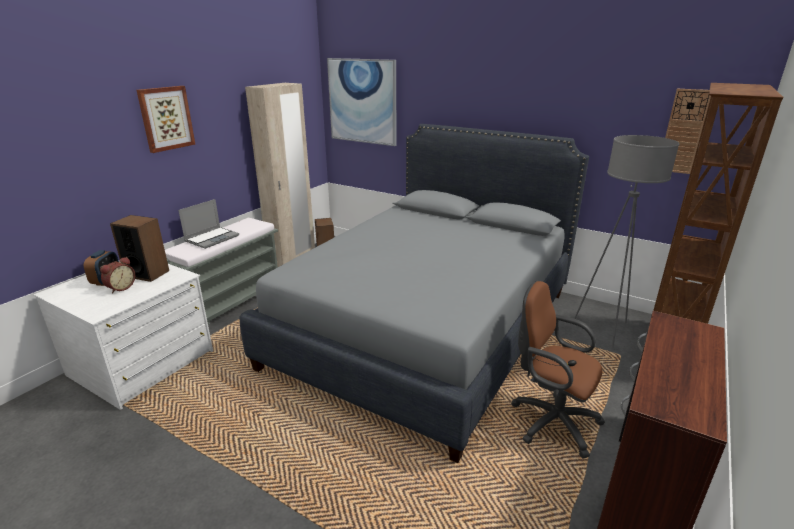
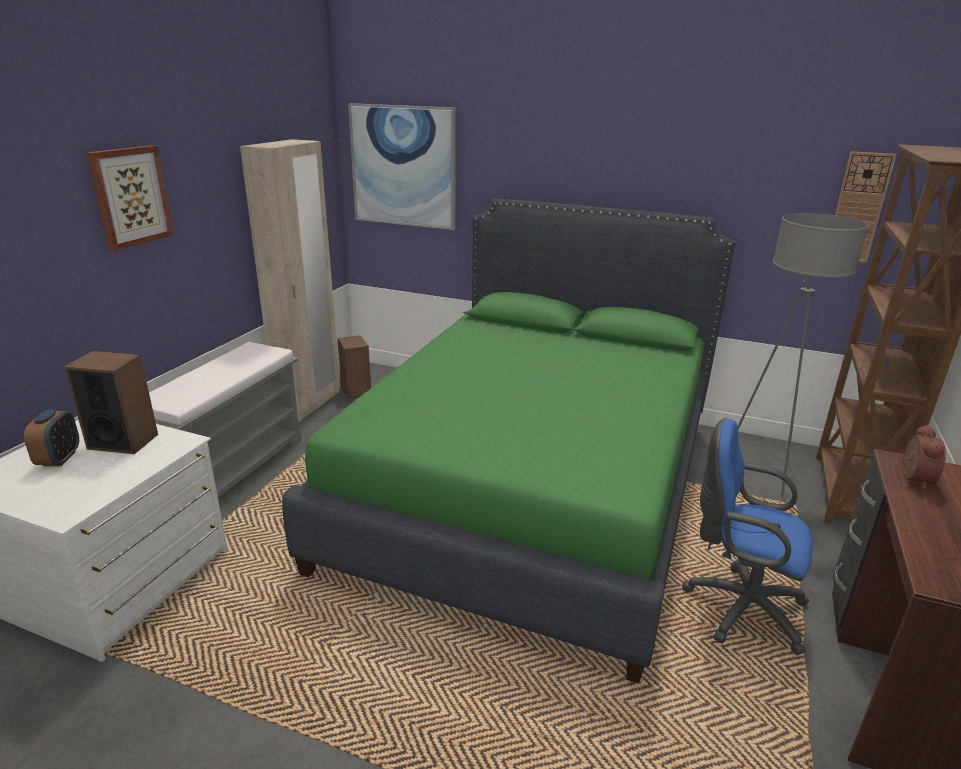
camera: 10 degrees left, 0 degrees up
alarm clock [100,257,135,294] -> alarm clock moved to [903,425,946,489]
laptop [178,199,239,249] -> none
grey bed [240,124,589,463] -> green bed [282,198,736,683]
brown office chair [511,281,605,458] -> blue office chair [682,418,812,655]

